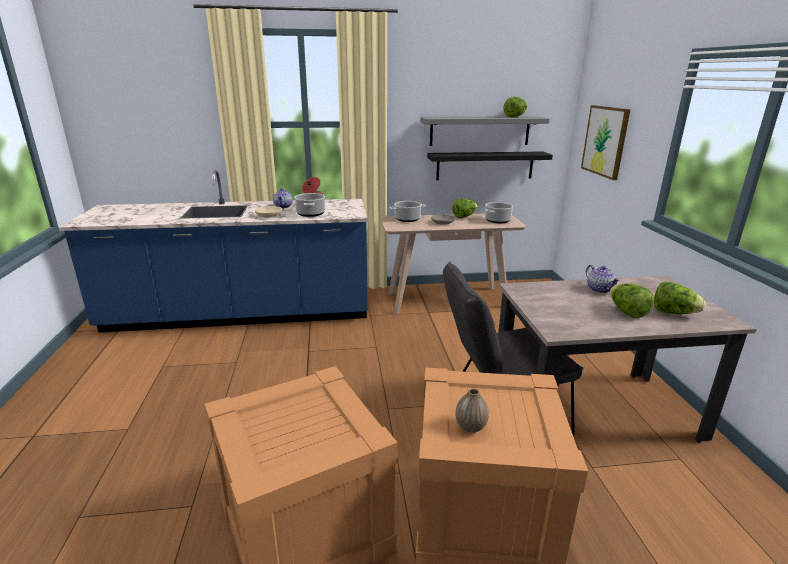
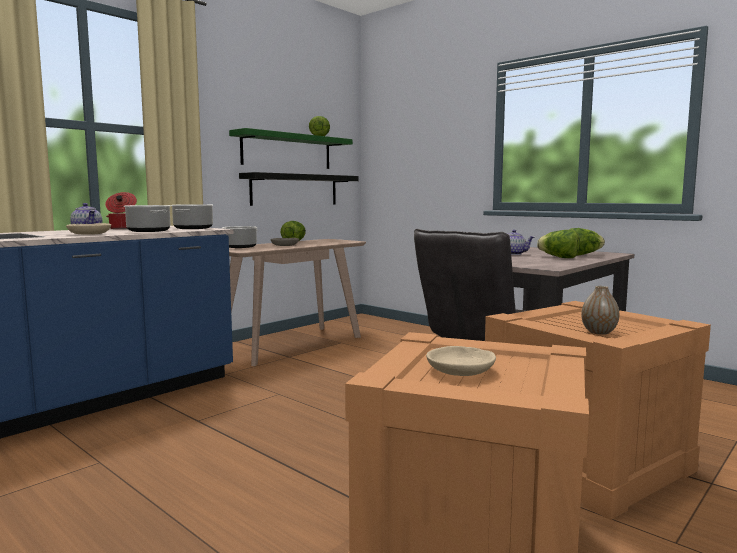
camera: 40 degrees left, 15 degrees down
grey shelf [420,117,549,146] -> green shelf [229,128,353,169]
cooking pot [485,202,513,223] -> cooking pot moved to [171,204,213,229]
picture [581,105,630,180] -> none
none -> beige bowl [426,346,496,376]

